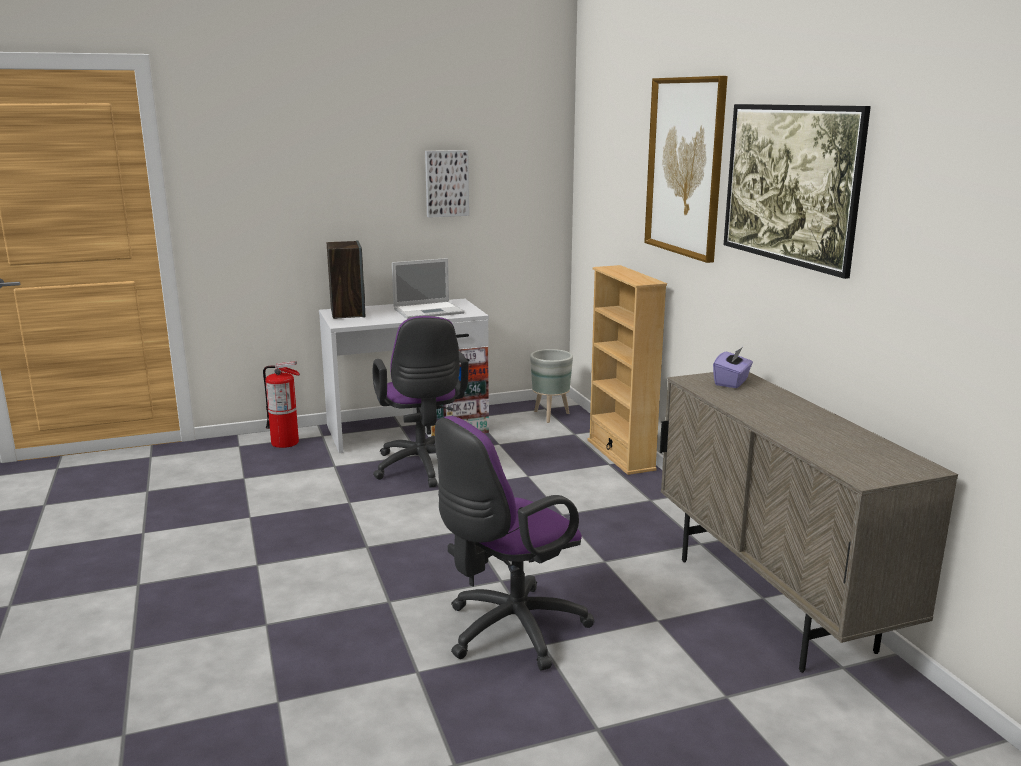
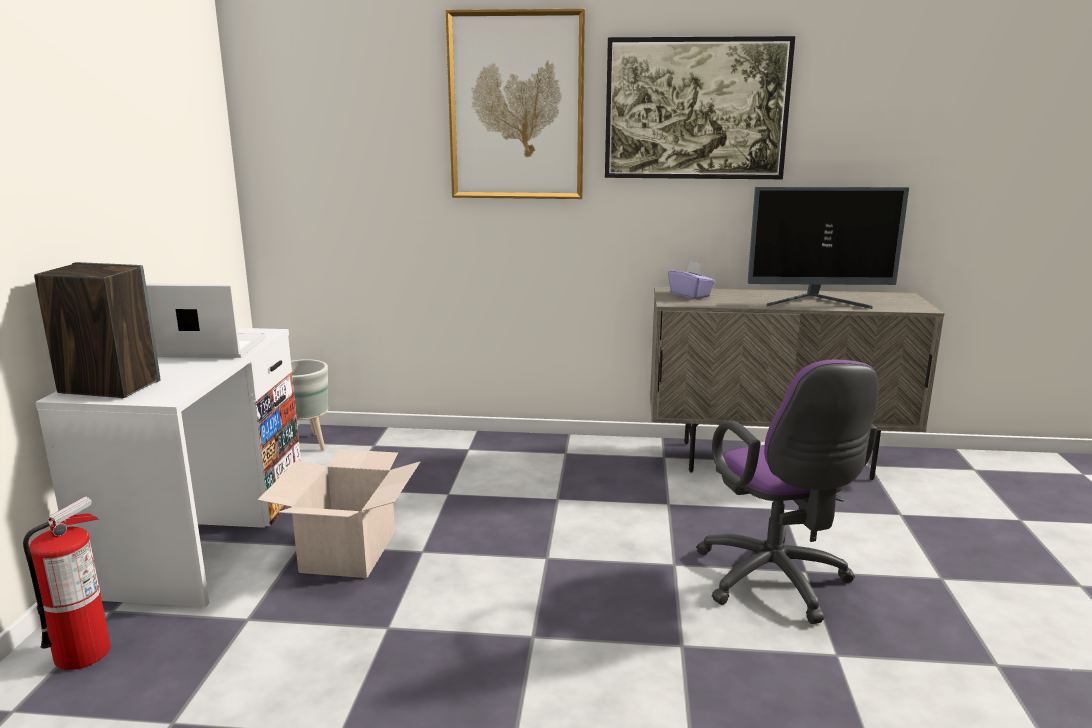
camera: 65 degrees left, 0 degrees up
purple office chair [373,316,469,488] -> cardboard box [257,449,420,578]
laptop [392,258,465,319] -> laptop turned 90 degrees counterclockwise [146,283,265,358]
picture [425,150,469,218] -> none
beige bookcase [587,265,667,475] -> none
none -> monitor [748,187,909,309]

